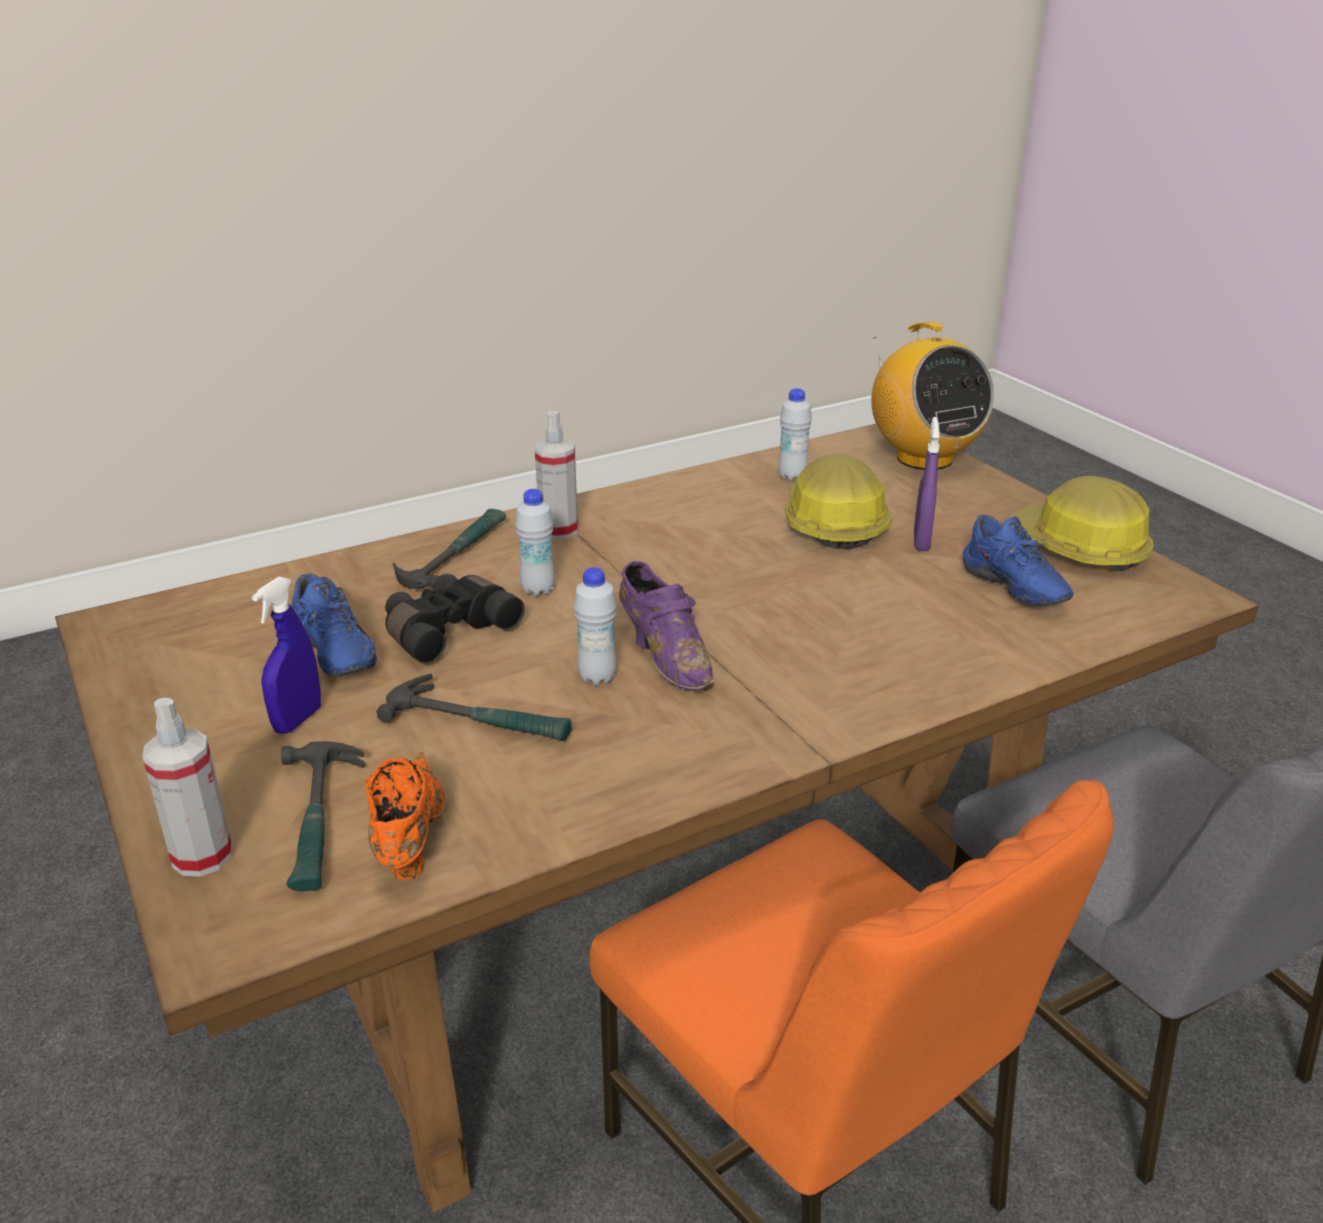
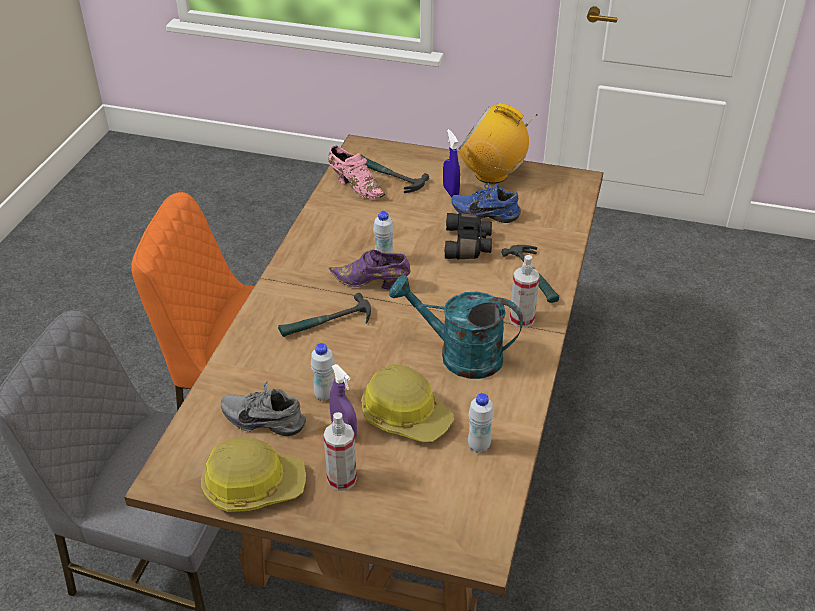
camera: 135 degrees right, 10 degrees up
spray bottle [142,697,232,877] -> spray bottle moved to [324,412,357,491]
orange shoe [365,752,447,880] -> pink shoe [328,145,385,199]
hammer [377,674,572,741] -> hammer moved to [278,293,371,337]
white bottle [515,489,555,596] -> white bottle moved to [311,343,335,402]
radio [871,322,994,470] -> radio moved to [458,103,537,184]
blue shoe [963,515,1073,606] -> grey shoe [221,381,306,436]
none -> turquoise watering can [389,275,523,379]

